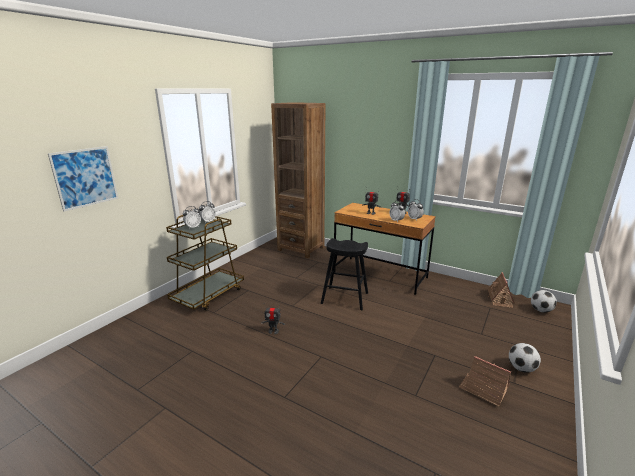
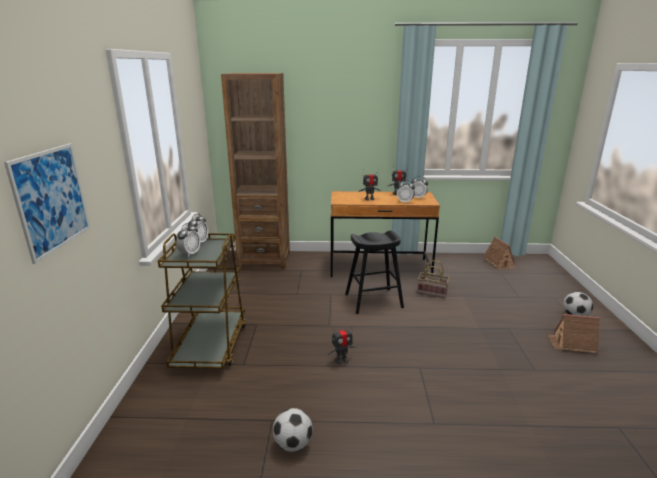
camera: 30 degrees left, 0 degrees up
football [531,290,557,313] -> football moved to [273,408,313,452]
none -> basket [417,260,449,298]

